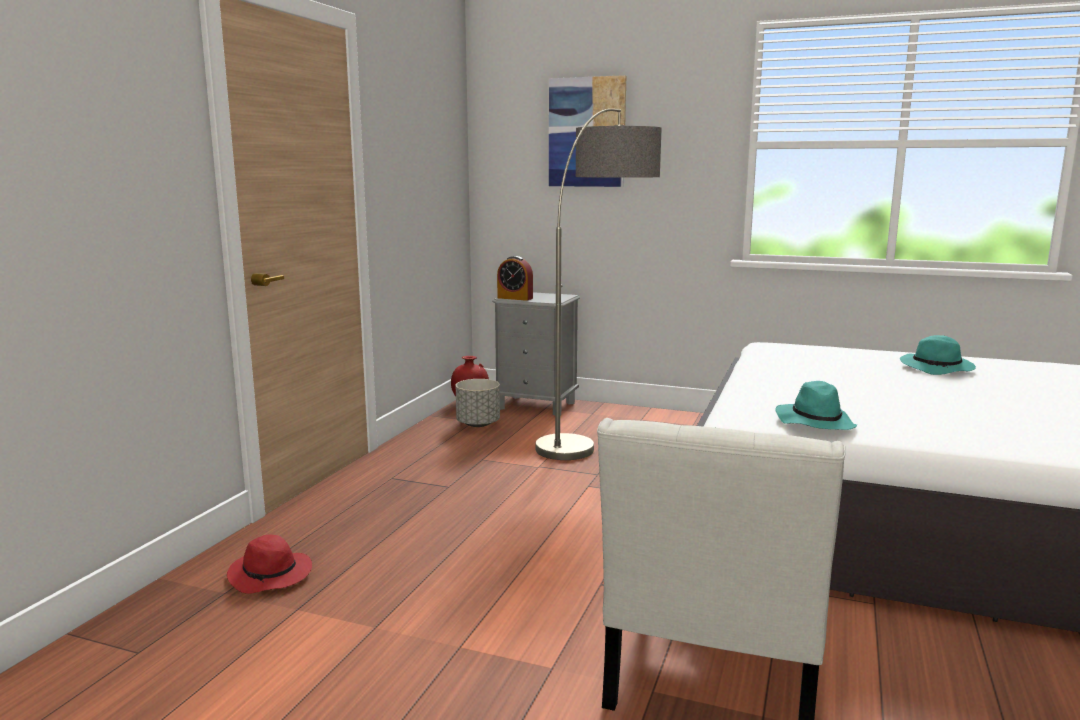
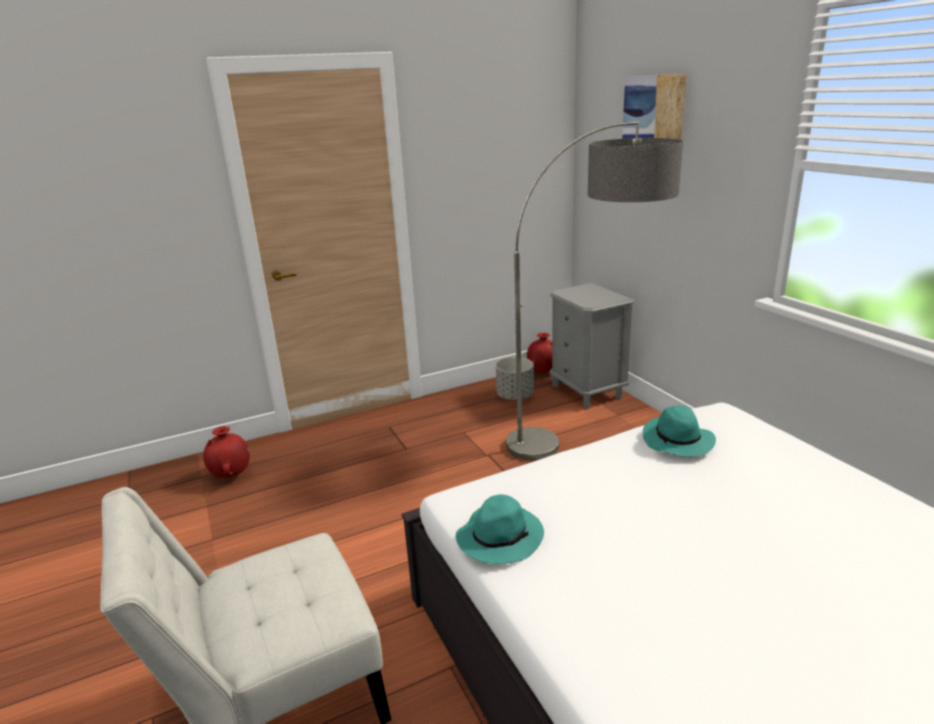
camera: 45 degrees right, 10 degrees up
red hat [227,535,312,594] -> red vase [203,426,250,478]
alarm clock [497,256,533,301] -> none
turquoise hat [900,335,976,375] -> turquoise hat moved to [642,405,716,457]

